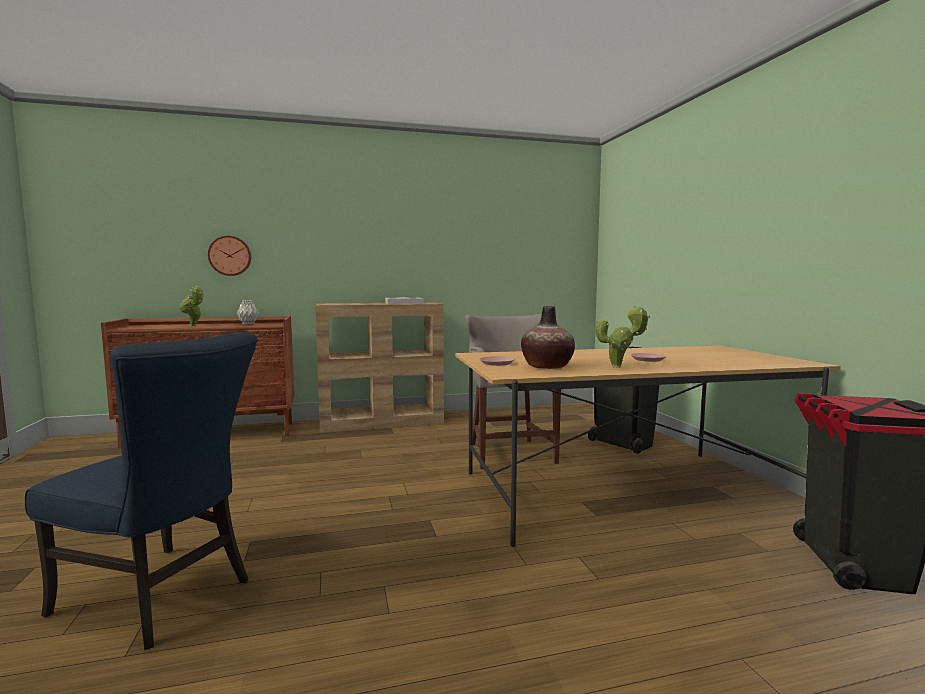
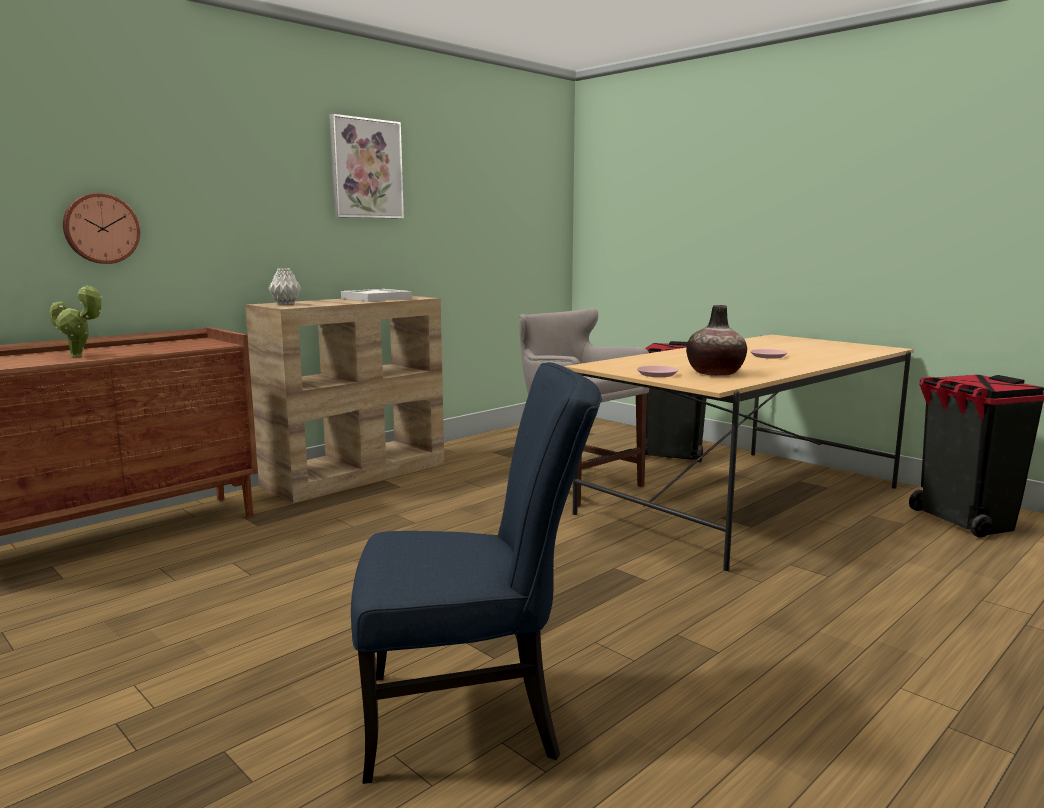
camera: 30 degrees left, 5 degrees up
grey vase [237,300,259,324] -> grey vase moved to [268,268,301,305]
potted plant [595,306,650,368] -> none
none -> picture [329,114,404,219]

